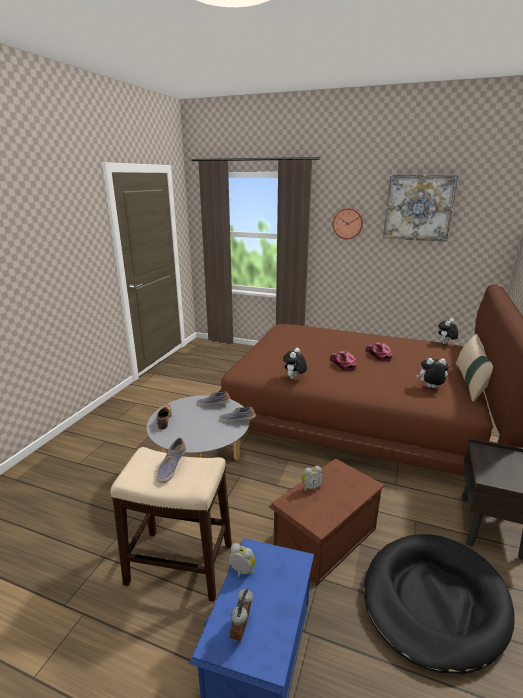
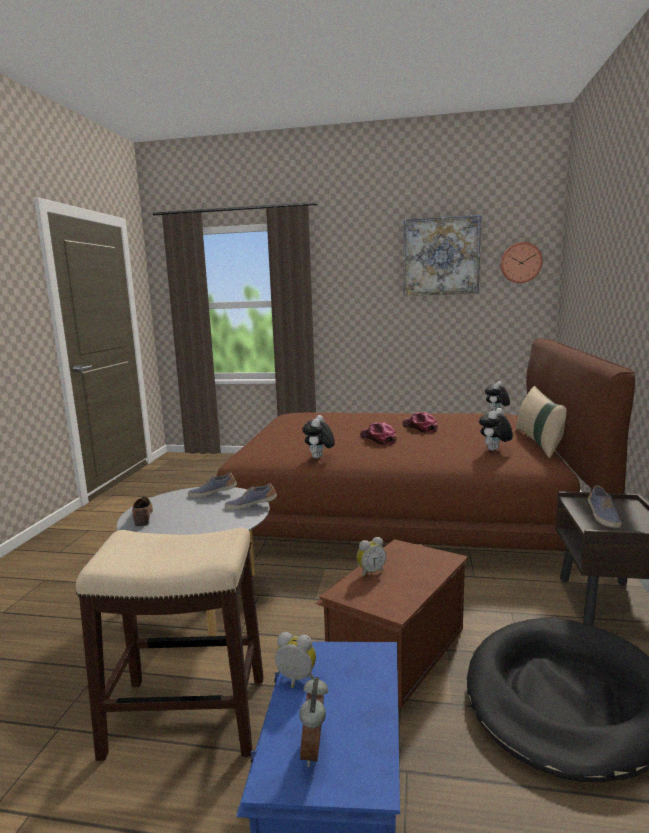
camera: 10 degrees left, 10 degrees down
shoe [156,438,186,483] -> shoe moved to [588,485,622,528]
wall clock [333,208,363,239] -> wall clock moved to [501,242,543,283]
plush toy [416,358,449,388] -> plush toy turned 45 degrees counterclockwise [479,408,513,451]

